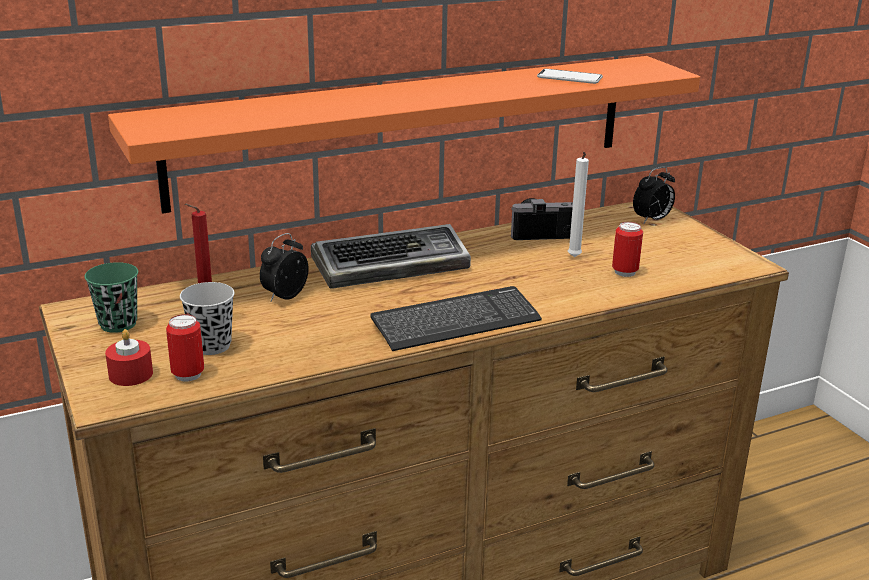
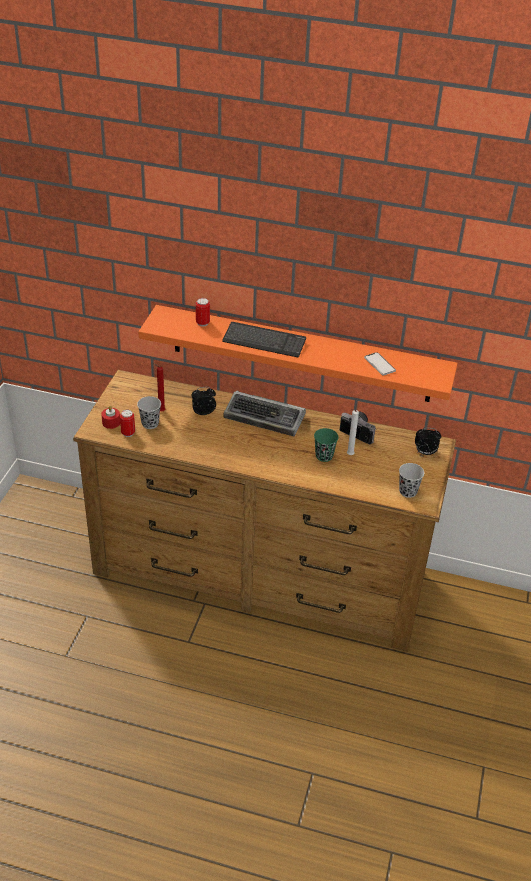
camera: 40 degrees right, 15 degrees up
green cup [84,262,138,333] -> green cup moved to [314,428,338,462]
keyboard [370,286,542,351] -> keyboard moved to [222,322,306,358]
can [612,222,643,277] -> can moved to [196,298,210,327]
none -> black cup [399,463,424,498]

